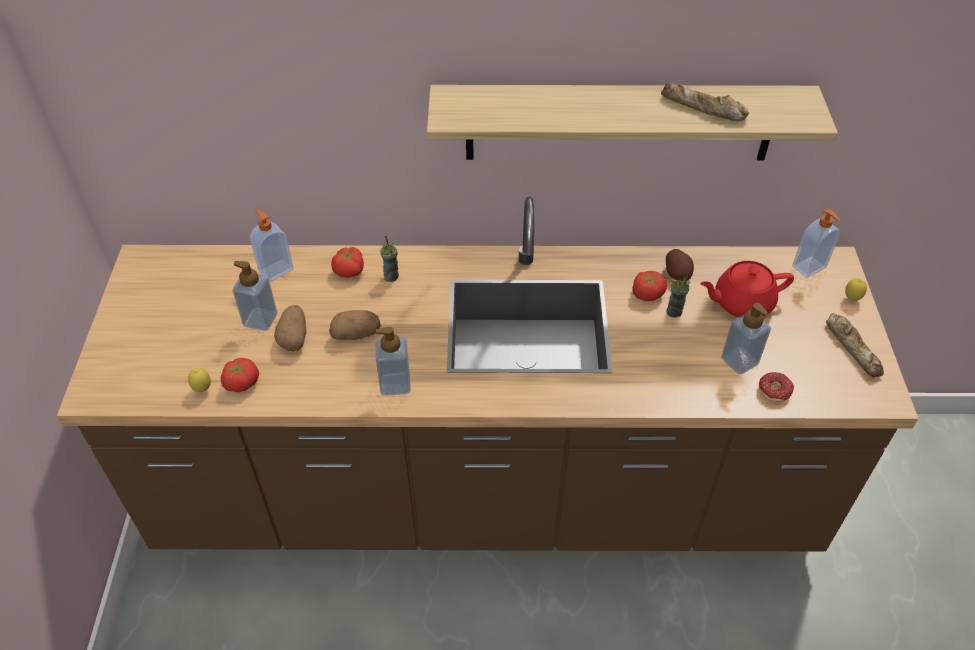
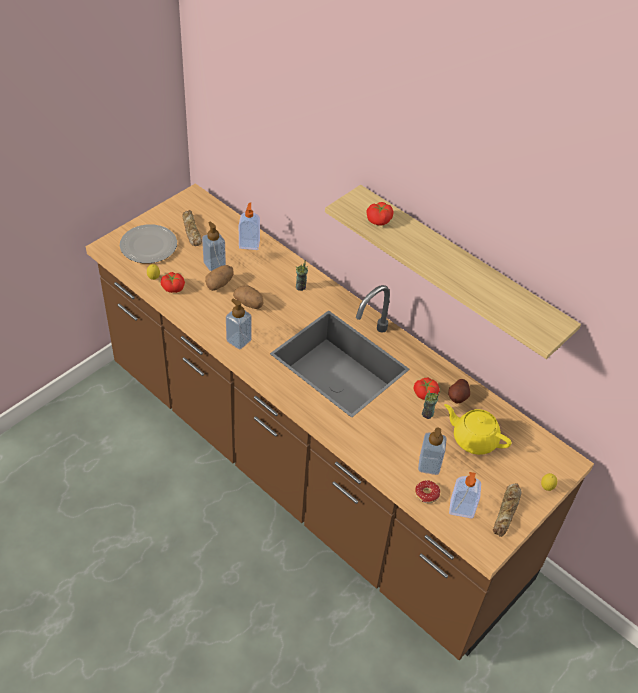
camera: 40 degrees right, 0 degrees up
tomato [331,247,364,278] -> tomato moved to [366,202,394,226]
bread [661,83,749,121] -> bread moved to [182,210,202,246]
red teapot [700,261,794,317] -> yellow teapot [444,404,512,455]
soap dispenser [792,209,840,278] -> soap dispenser moved to [449,472,481,518]
none -> plate [120,224,177,263]

